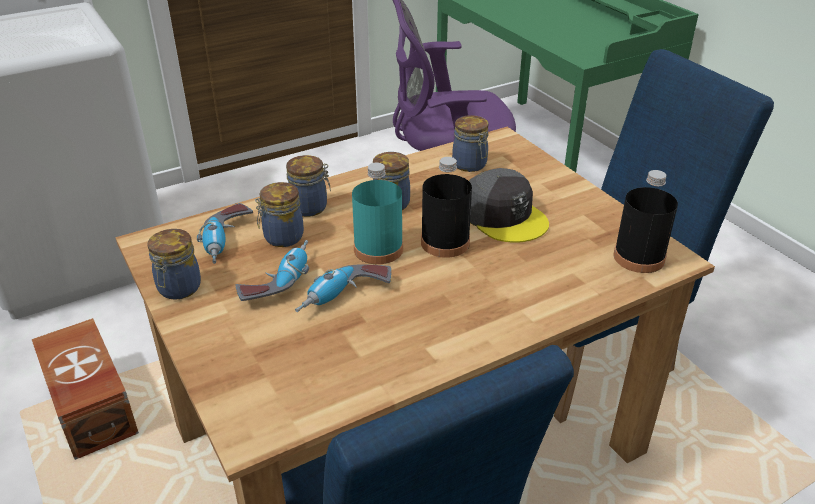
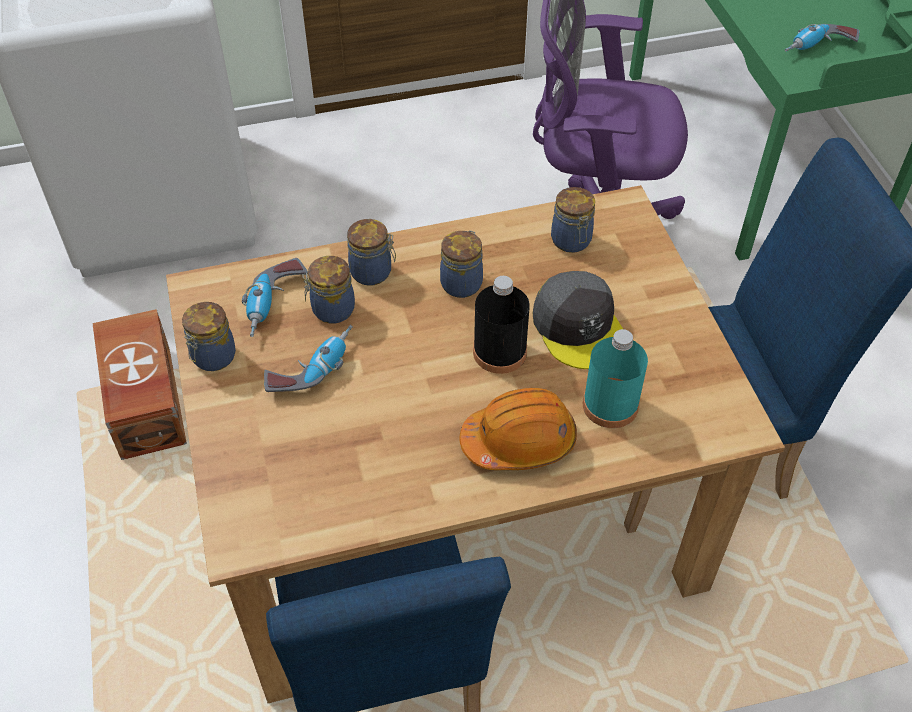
camera: 15 degrees right, 15 degrees up
power drill [295,265,391,312] -> power drill moved to [785,24,859,52]
turquoise bottle [352,163,403,264] -> turquoise bottle moved to [583,329,648,428]
black bottle [613,170,678,273] -> none
none -> orange hard hat [459,388,577,470]

